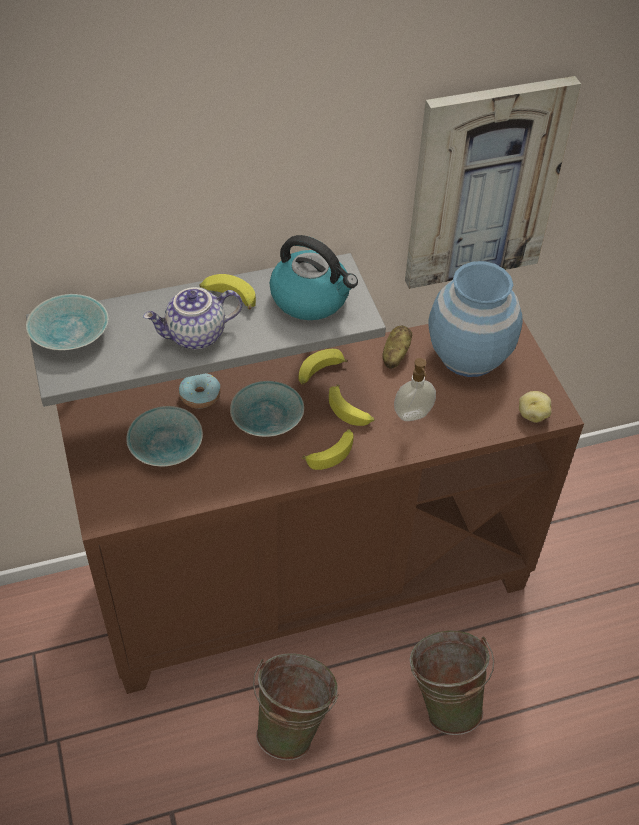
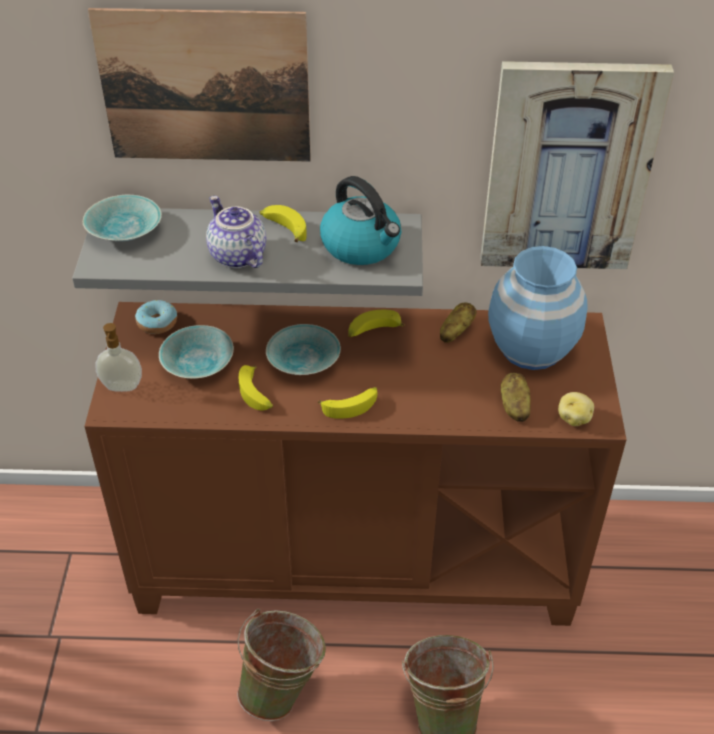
camera: 20 degrees right, 5 degrees down
teapot [143,287,242,349] -> teapot turned 60 degrees clockwise [206,196,266,268]
donut [179,373,221,409] -> donut moved to [135,300,177,334]
banana [329,384,375,426] -> banana moved to [239,365,273,411]
soap dispenser [394,358,436,421] -> soap dispenser moved to [95,323,142,392]
none -> picture [88,8,311,162]
none -> potato [501,373,531,422]

